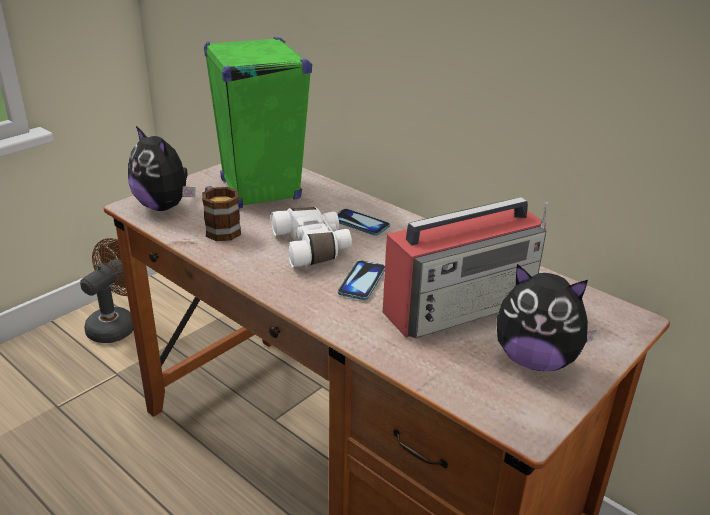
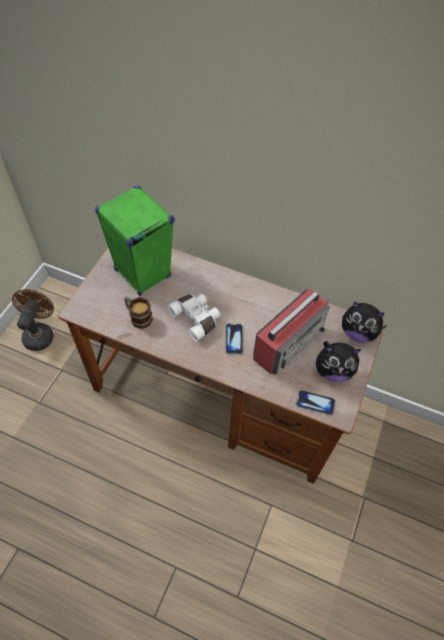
camera: 20 degrees left, 25 degrees up
plush toy [128,126,195,211] -> plush toy moved to [342,301,387,342]
phone [337,209,390,236] -> phone moved to [296,390,335,415]

